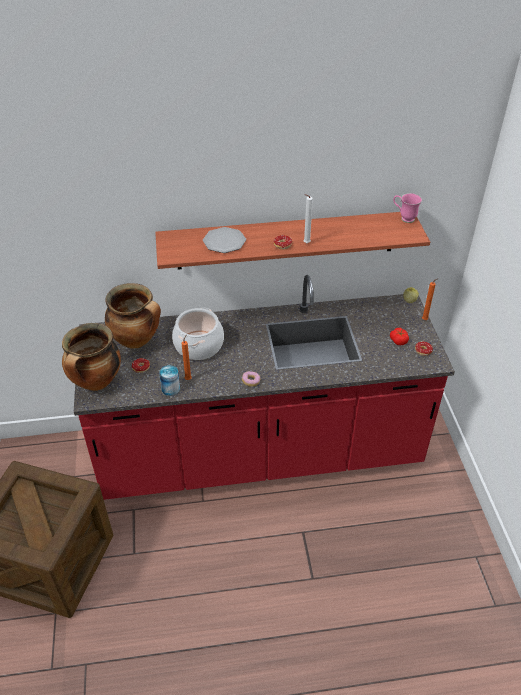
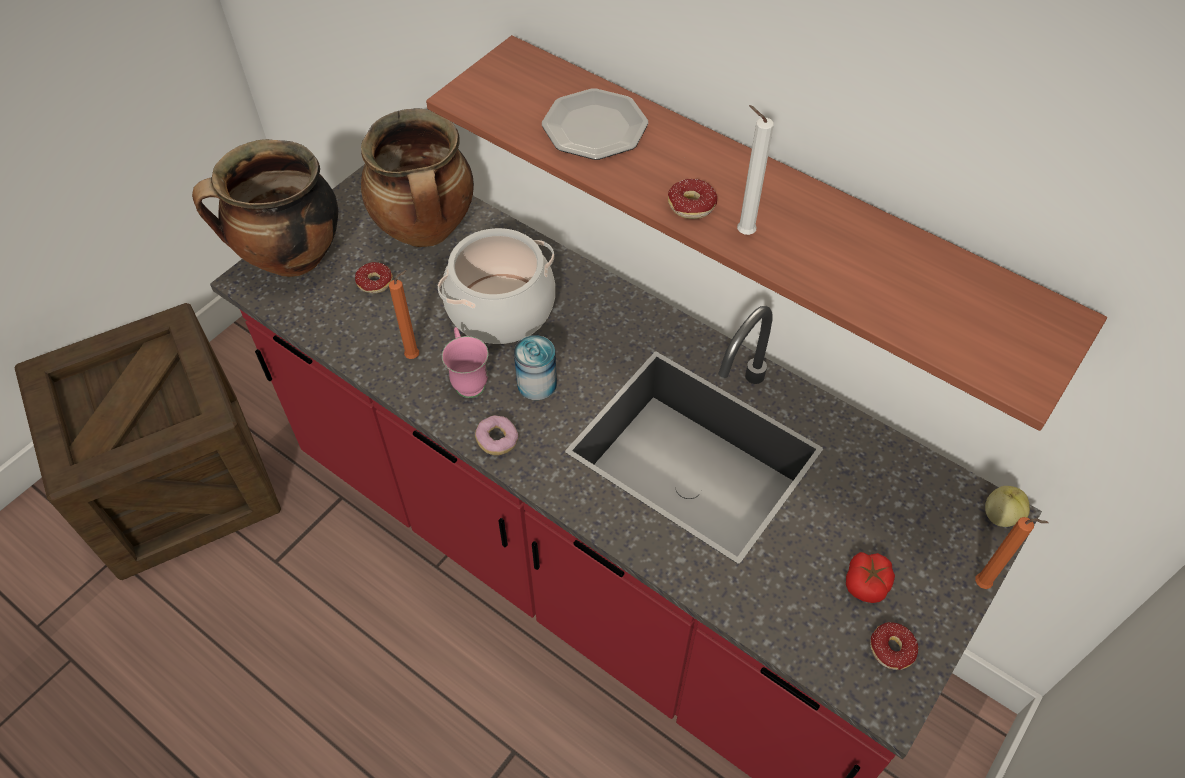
camera: 45 degrees right, 10 degrees up
can [159,365,180,396] -> can moved to [514,335,557,400]
pink mug [393,193,422,223] -> pink mug moved to [442,327,489,398]

